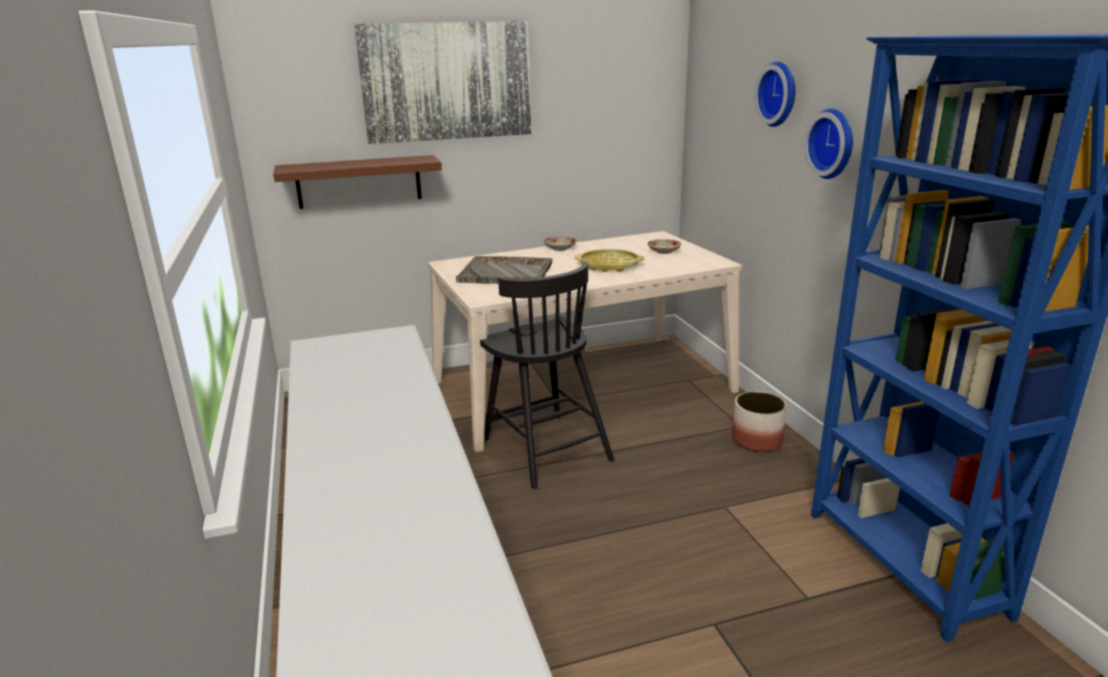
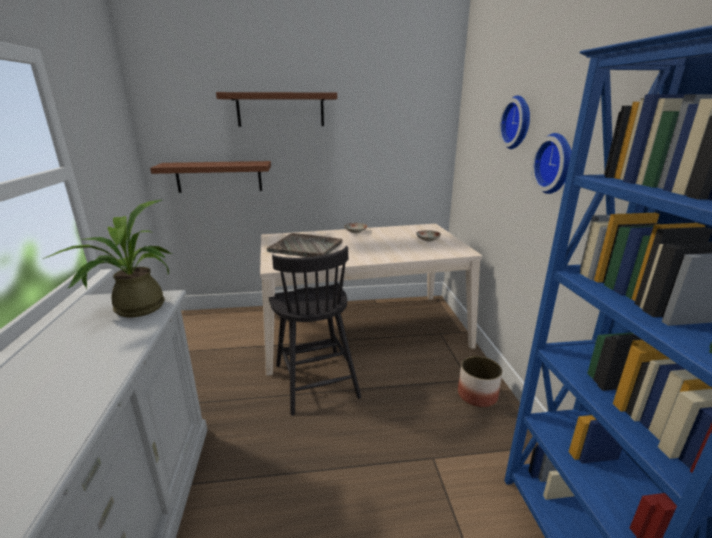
camera: 10 degrees right, 0 degrees up
picture [354,21,531,144] -> brown shelf [216,92,337,127]
yellow tray [575,249,644,272] -> none
none -> potted plant [43,200,172,317]

